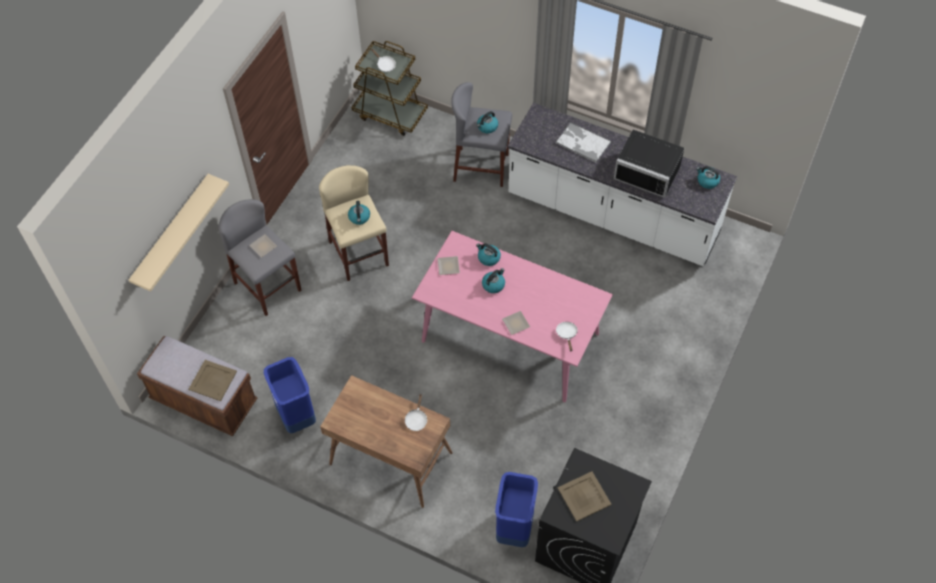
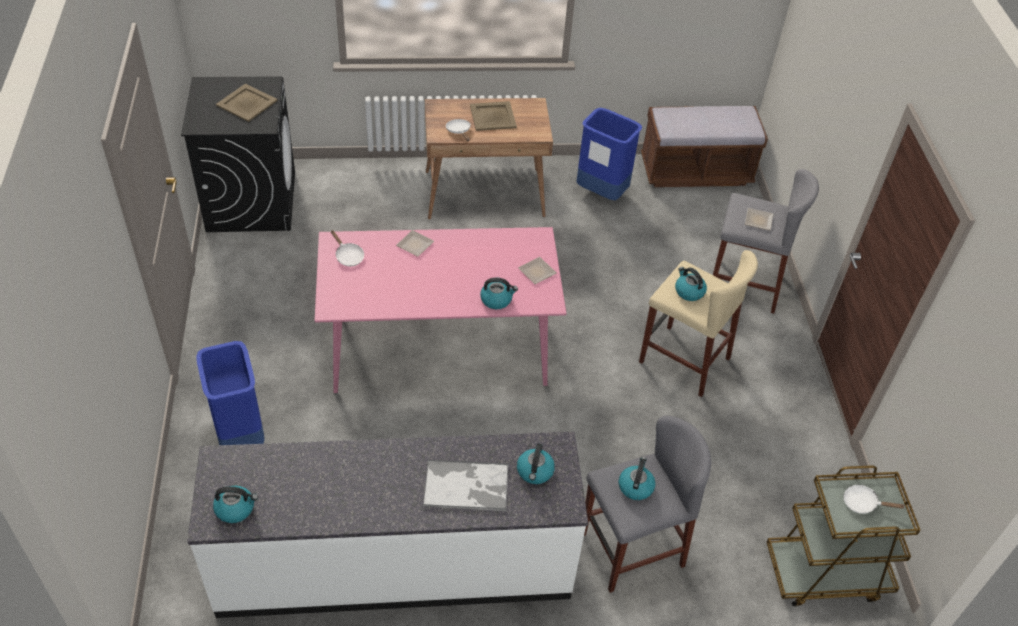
camera: 145 degrees right, 10 degrees down
beige shelf [129,174,229,292] -> none
beige tray [188,360,237,401] -> beige tray moved to [470,101,517,131]
kettle [482,268,505,293] -> kettle moved to [517,443,555,484]
blue trash can [495,472,538,547] -> blue trash can moved to [196,341,265,445]
black microwave [614,130,684,198] -> none

